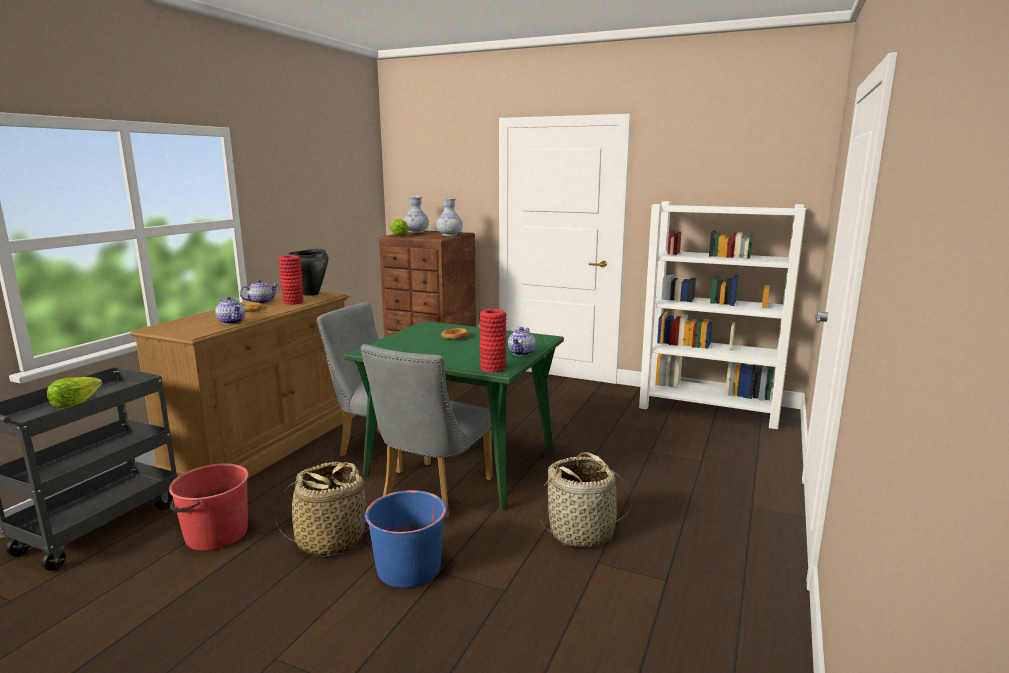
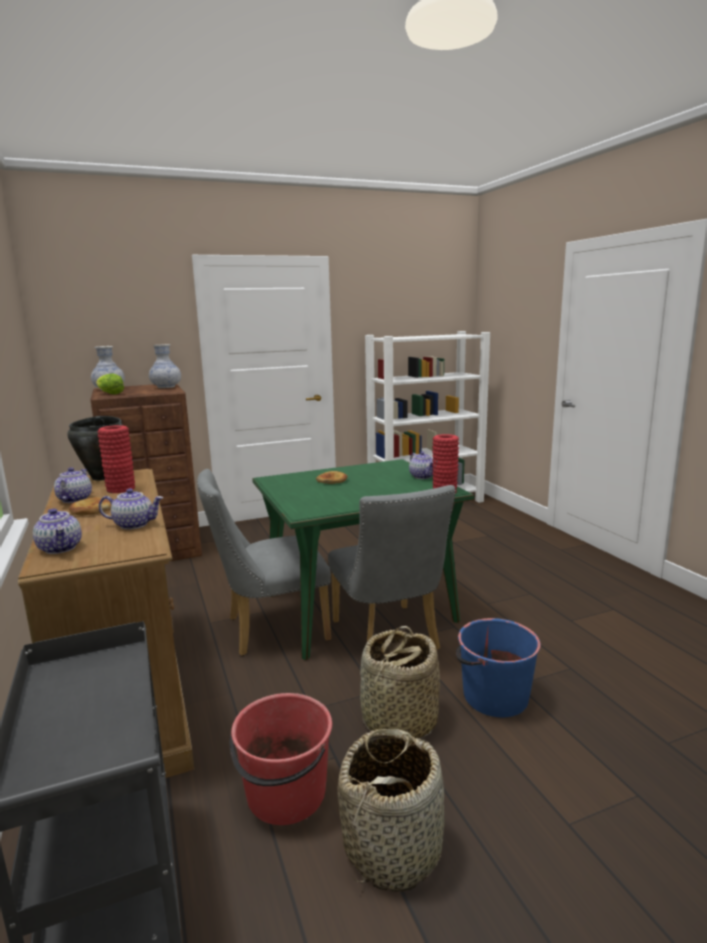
camera: 45 degrees left, 0 degrees up
lettuce [47,377,102,408] -> none
basket [540,452,633,548] -> basket moved to [338,729,444,892]
none -> teapot [33,508,82,554]

